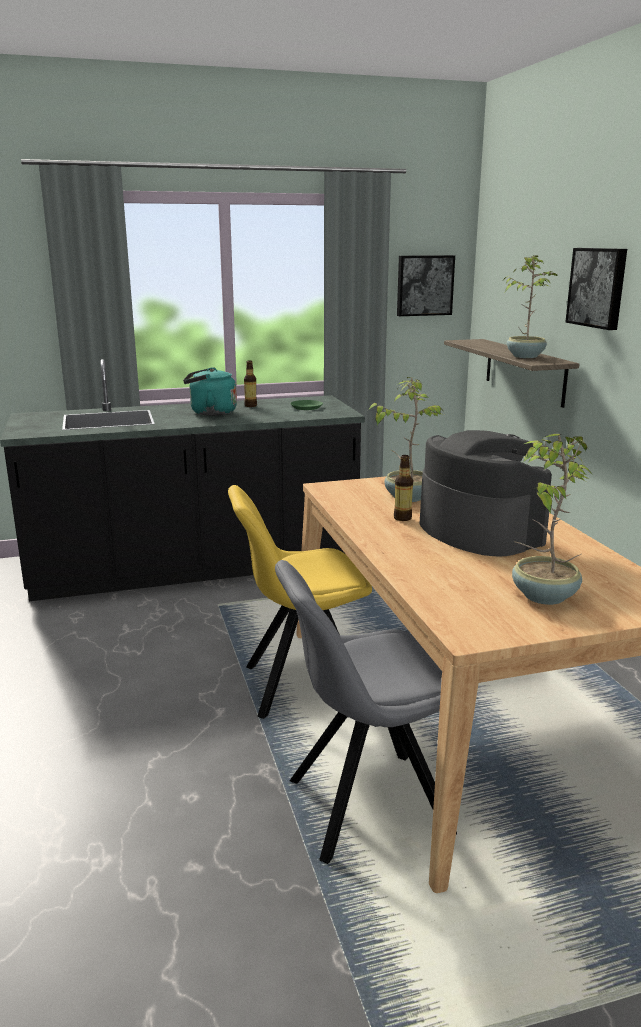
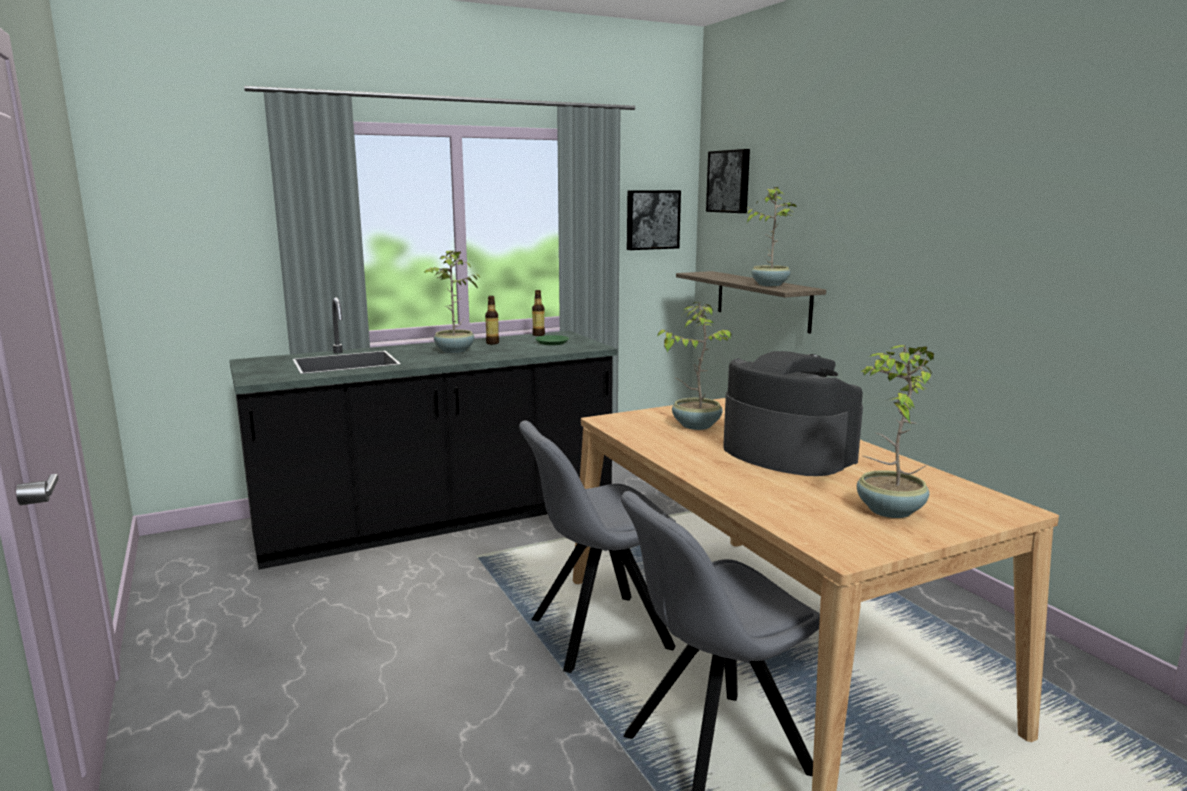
camera: 10 degrees left, 5 degrees down
turquoise kettle [183,367,237,416] -> potted plant [424,250,481,353]
yellow chair [228,485,372,719] -> grey chair [519,420,676,673]
bottle [394,455,413,521] -> bottle moved to [532,290,545,336]
picture [565,248,627,330] -> picture moved to [706,149,750,213]

